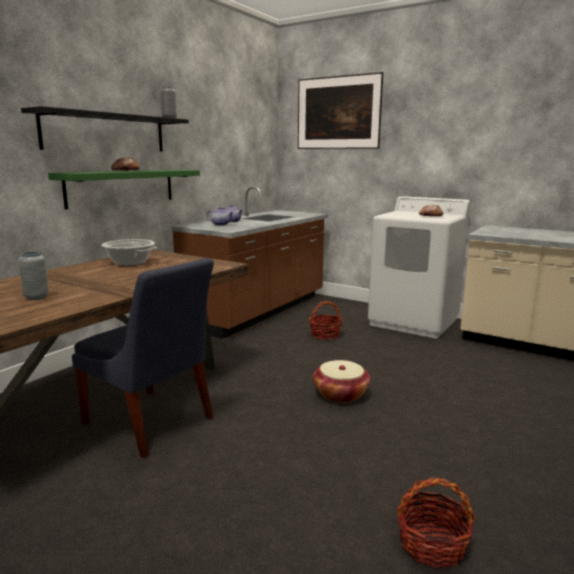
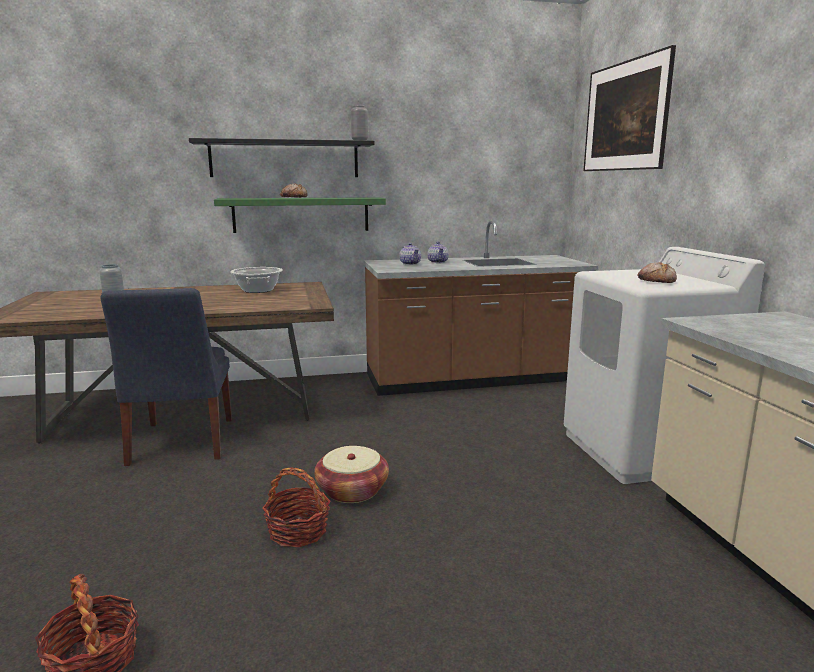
camera: 45 degrees right, 0 degrees up
basket [309,301,342,340] -> basket moved to [262,467,331,547]

